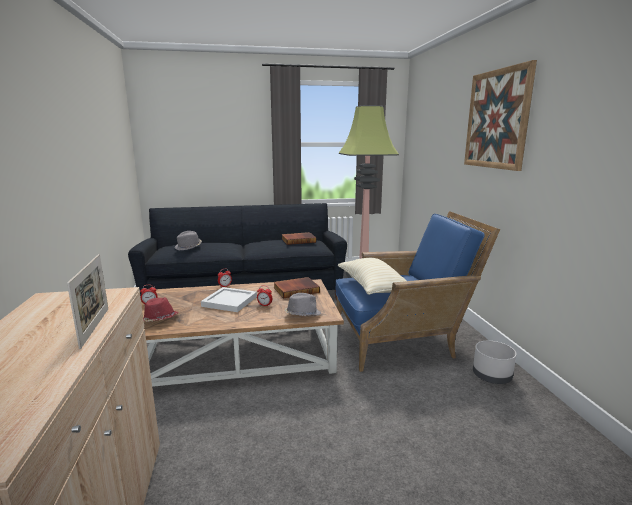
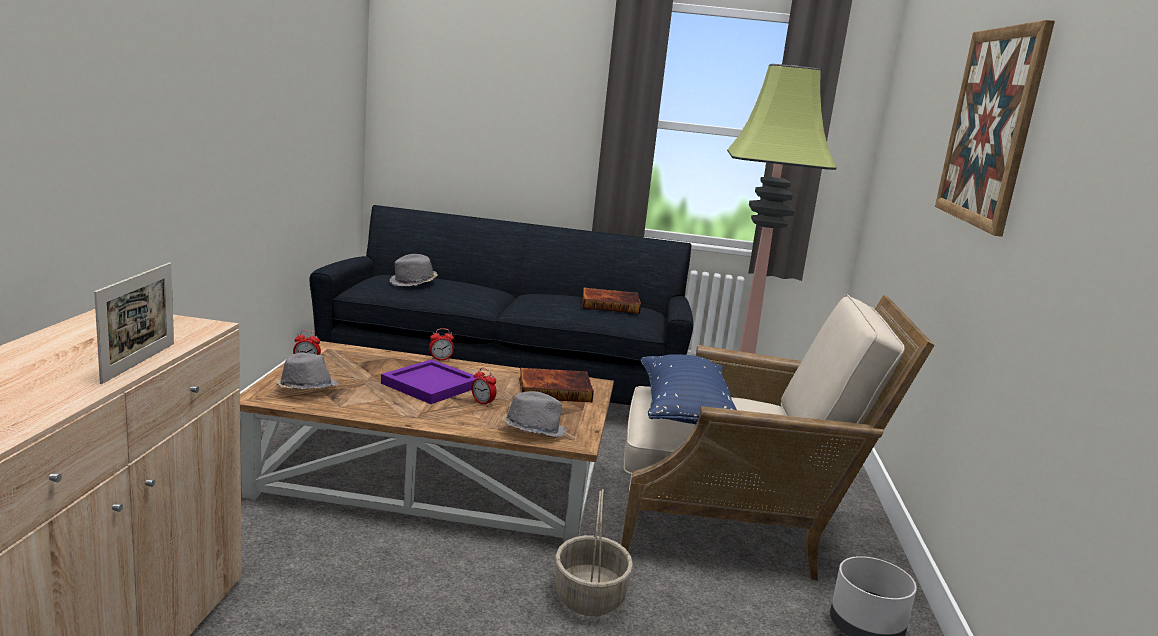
camera: 15 degrees right, 0 degrees up
red hat [143,297,179,322] -> grey hat [276,353,339,389]
white tray [201,287,257,312] -> purple tray [381,359,478,404]
blue armchair [336,211,500,372] -> beige armchair [621,295,935,581]
beige pillow [338,258,407,295] -> blue pillow [641,354,737,424]
none -> basket [555,489,633,616]

